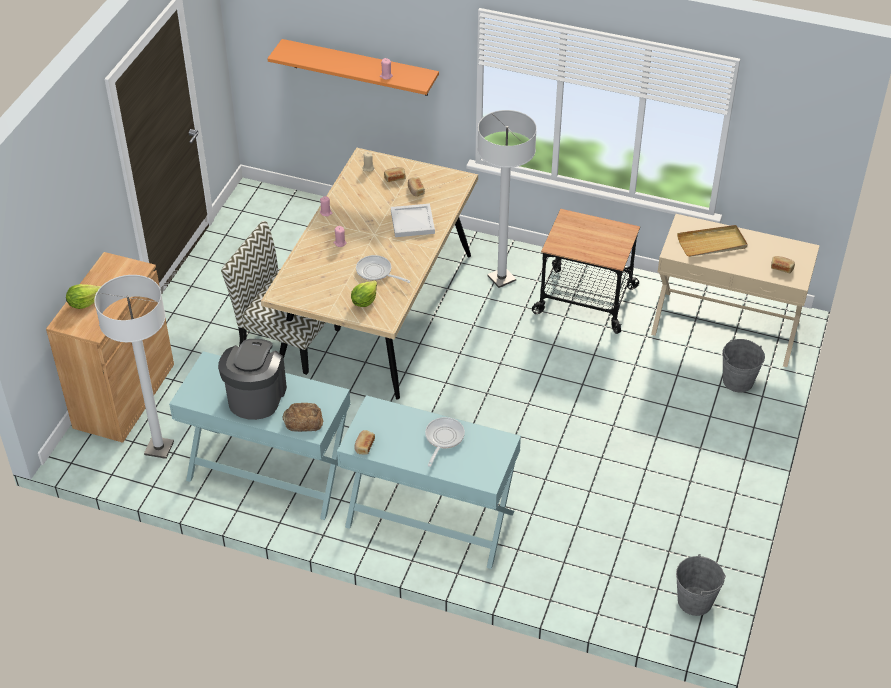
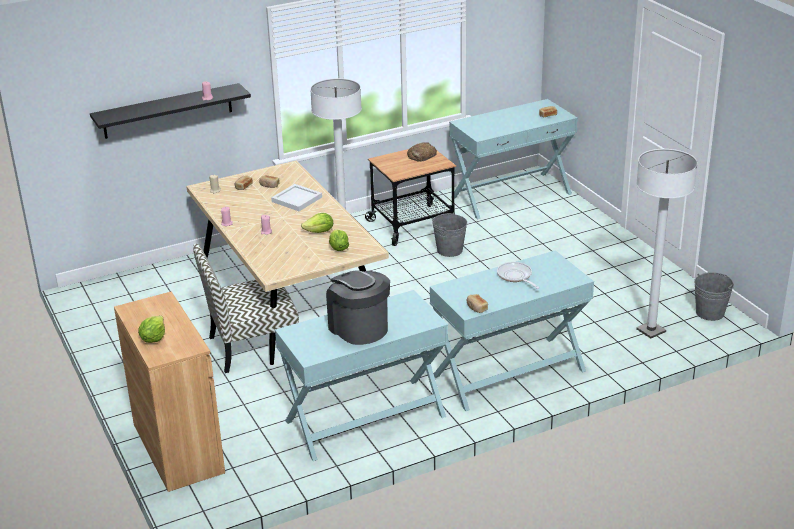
camera: 45 degrees left, 15 degrees down
white floor lamp [94,275,174,459] -> white floor lamp moved to [636,149,698,338]
orange shelf [267,39,439,96] -> black shelf [90,83,251,139]
bread [282,403,324,432] -> bread moved to [407,142,437,162]
frying pan [356,255,411,283] -> lettuce [301,213,333,233]
beige console table [651,214,820,367] -> turquoise console table [449,99,578,219]
beige tray [677,225,748,257] -> none
grey bucket [722,339,765,392] -> grey bucket moved to [432,212,467,257]

